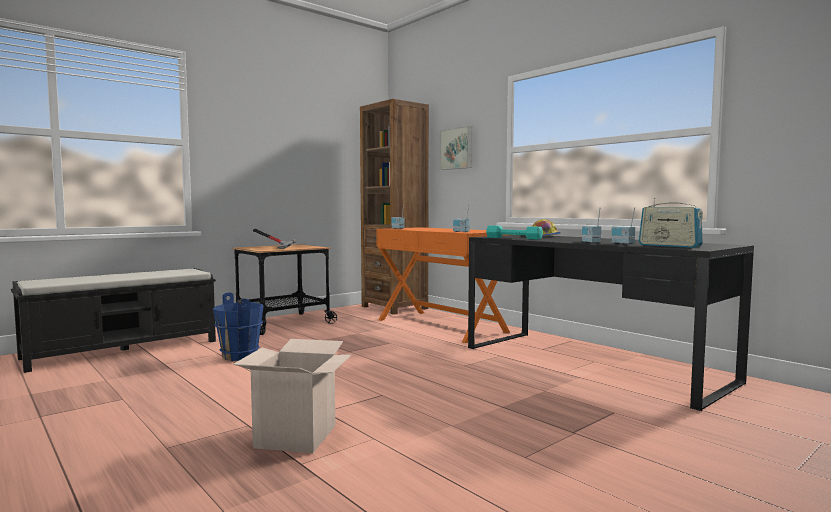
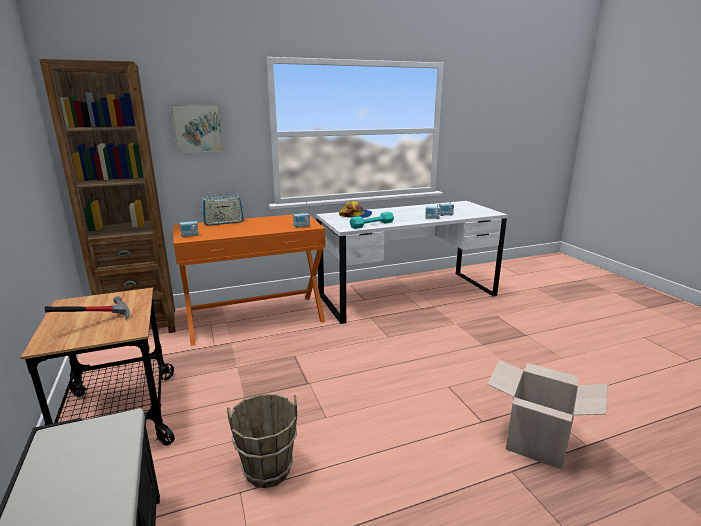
camera: 70 degrees left, 15 degrees up
blue bucket [213,292,264,361] -> brown bucket [227,394,297,488]
black desk [468,235,754,411] -> white desk [316,201,507,324]
radio [639,198,703,248] -> radio moved to [202,192,244,226]

